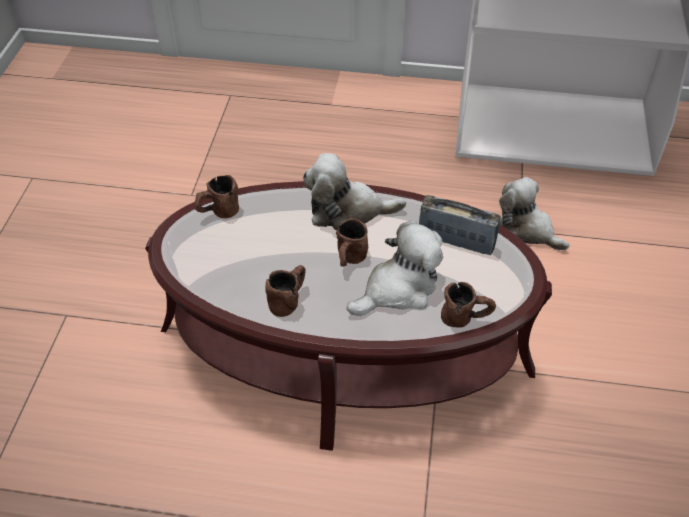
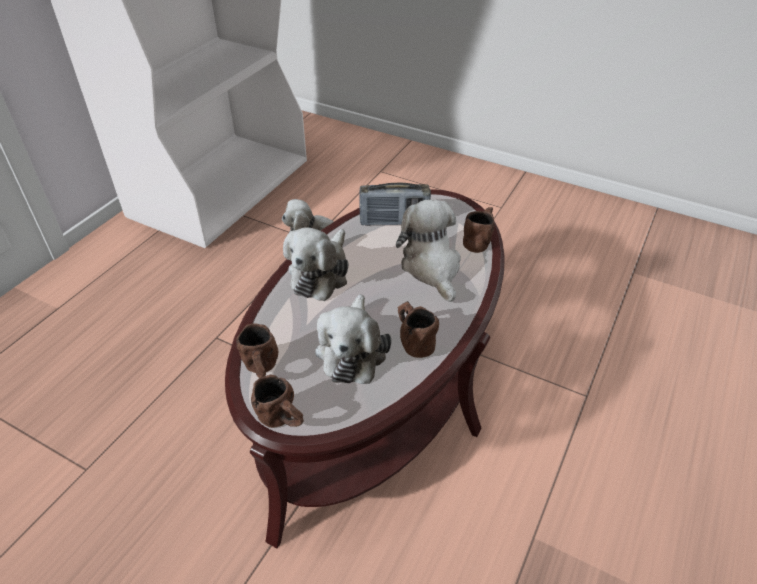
camera: 70 degrees left, 5 degrees down
brown mug [336,218,368,267] -> brown mug moved to [251,375,304,428]
radio [419,195,501,255] -> radio turned 135 degrees counterclockwise [359,182,431,226]
none -> plush toy [315,294,391,384]

